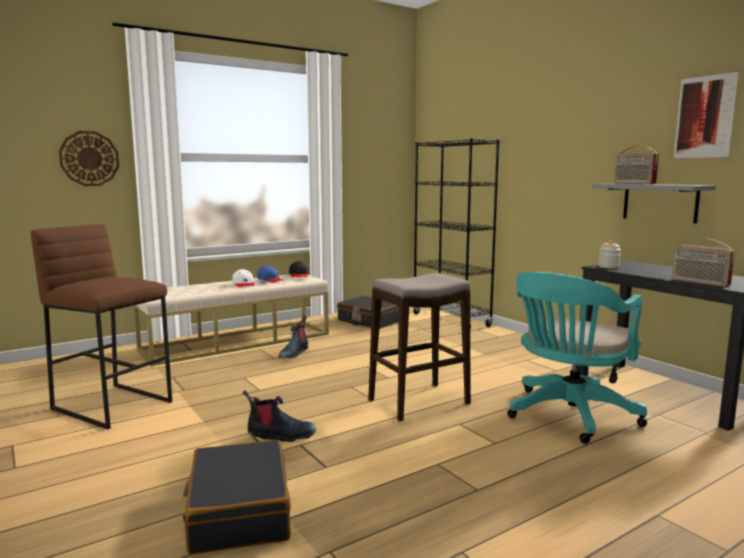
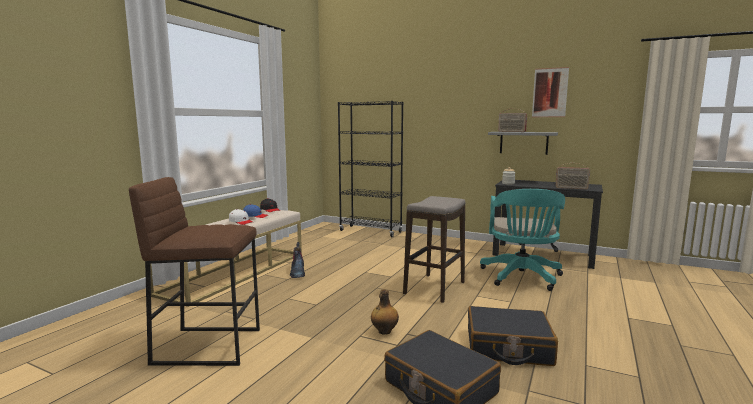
camera: 30 degrees left, 0 degrees up
wall clock [59,131,119,186] -> none
boot [243,390,316,442] -> bottle [371,289,399,334]
black suitcase [337,296,399,329] -> black suitcase moved to [468,306,558,366]

